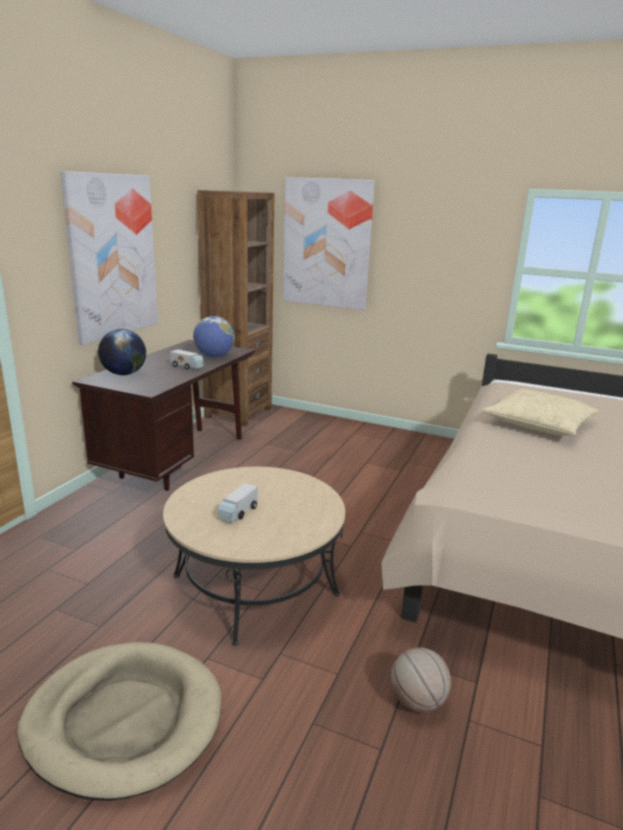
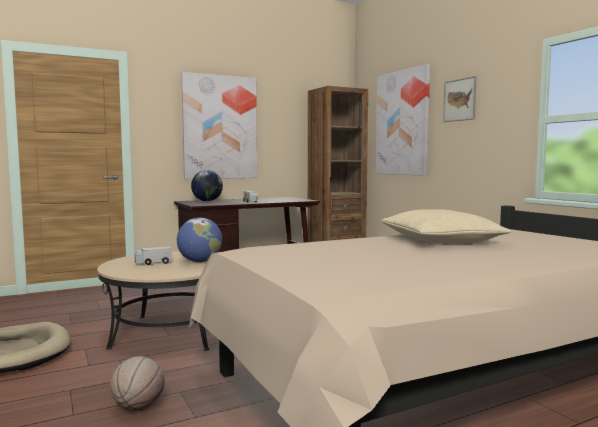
camera: 40 degrees right, 15 degrees down
globe [193,316,235,358] -> globe moved to [177,218,222,263]
none -> picture [443,76,477,122]

